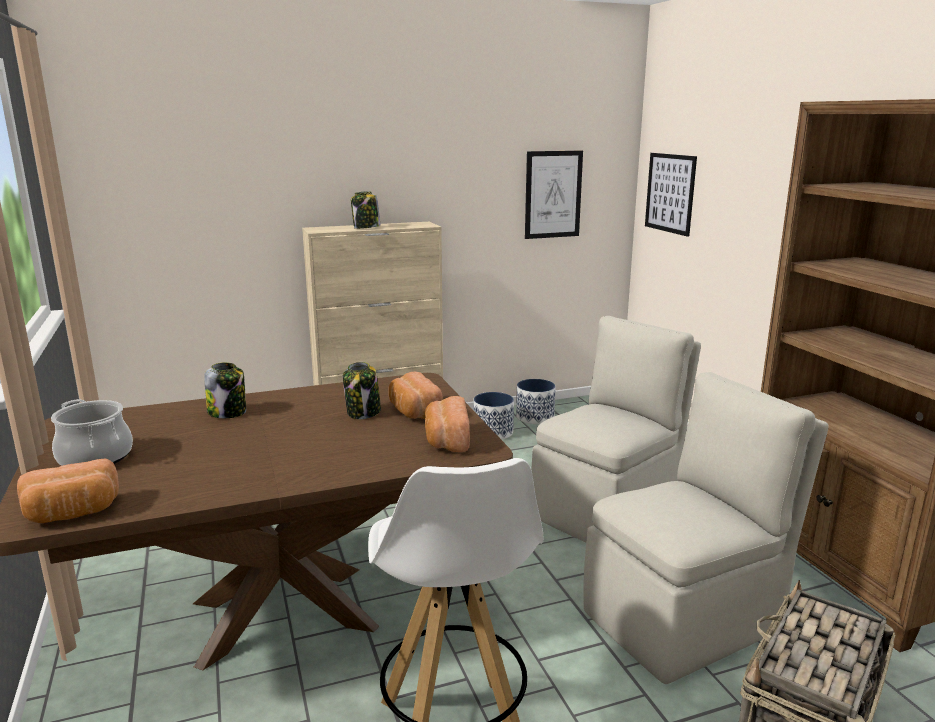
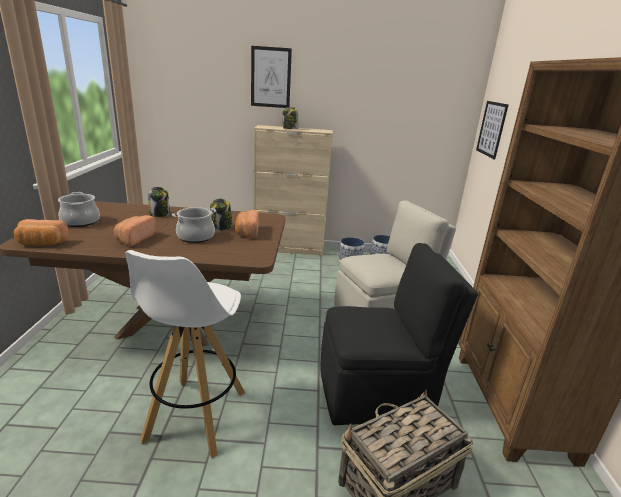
camera: 20 degrees right, 5 degrees up
bread [425,396,470,452] -> bread moved to [114,215,156,246]
picture [525,151,583,239] -> picture moved to [251,46,292,108]
beige chair [583,372,829,684] -> black chair [320,243,478,425]
none -> cooking pot [172,207,216,243]

